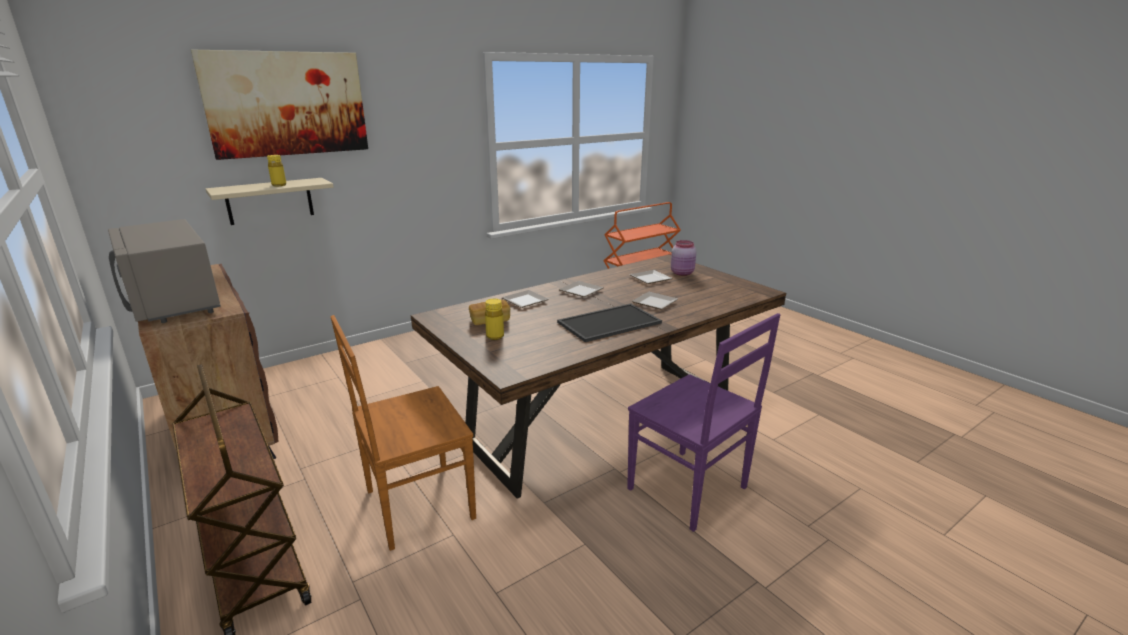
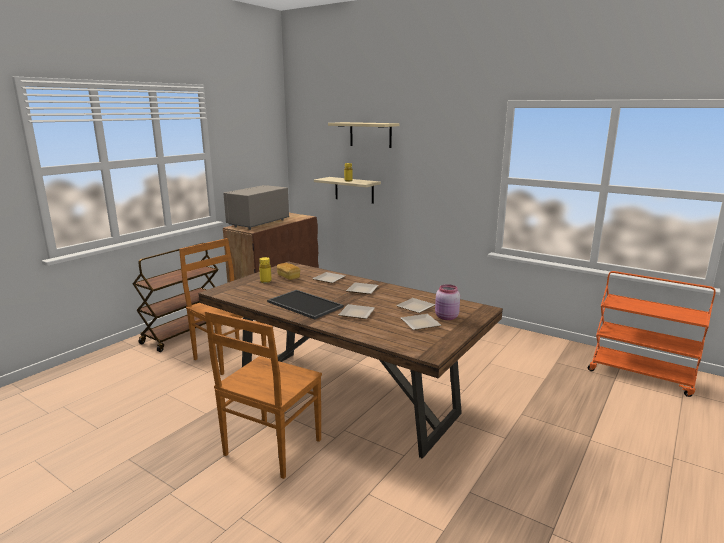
camera: 70 degrees right, 5 degrees down
picture [191,50,368,160] -> beige shelf [328,122,400,148]
purple chair [627,313,781,532] -> brown chair [205,310,322,479]
none -> plate [401,314,442,330]

